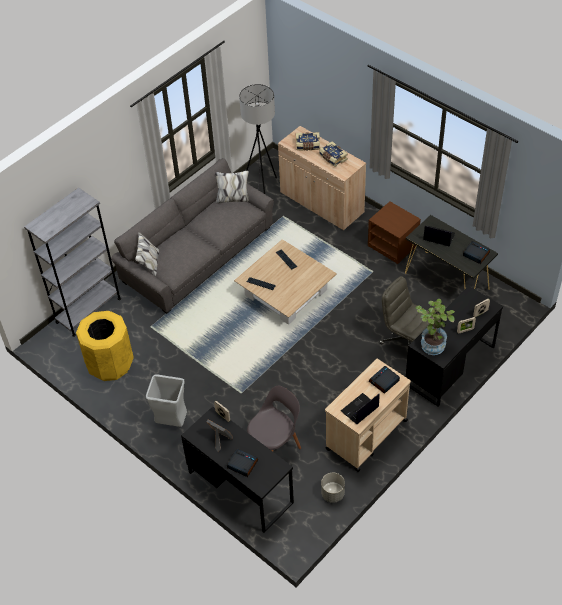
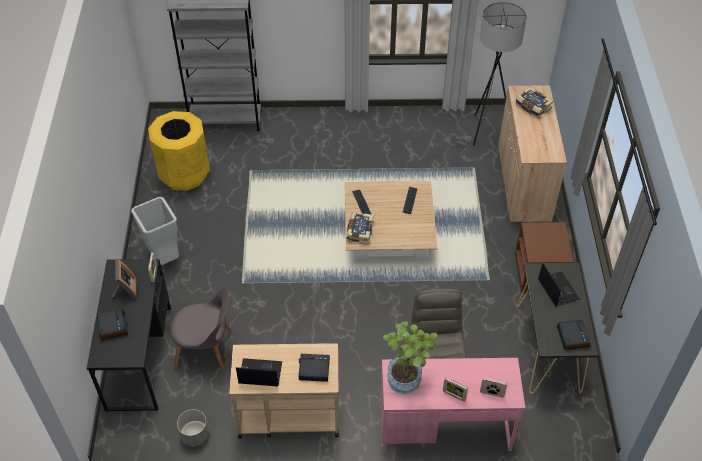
camera: 45 degrees right, 0 degrees up
grey sofa [111,158,274,314] -> none
book [319,141,348,167] -> book moved to [347,212,374,245]
black desk [406,286,503,407] -> pink desk [380,358,525,453]

